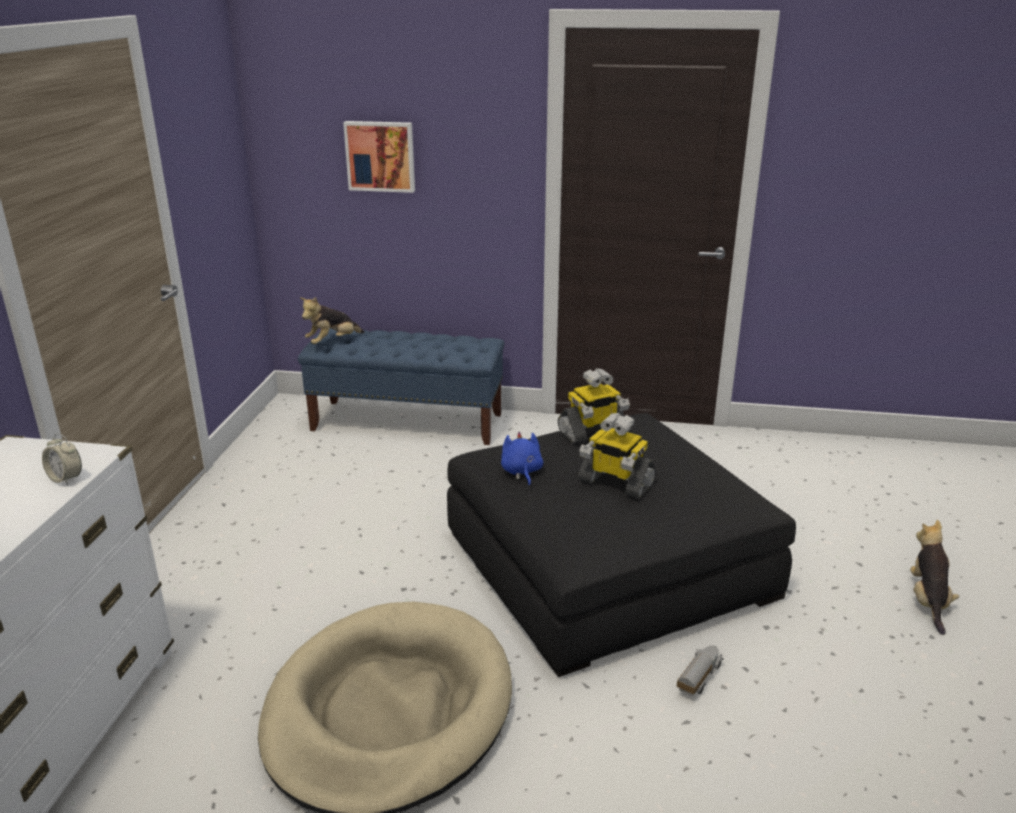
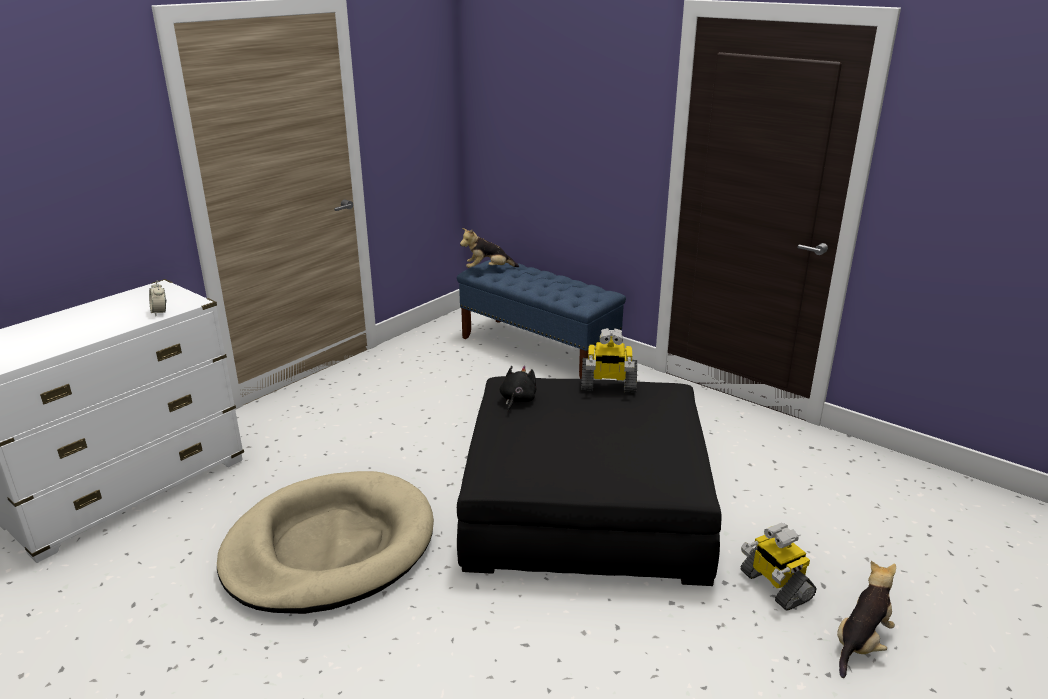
camera: 30 degrees right, 0 degrees up
picture [343,121,415,193] -> none
blue plush toy [501,432,543,486] -> black plush toy [500,366,536,412]
toy robot [578,413,656,499] -> toy robot moved to [740,523,816,611]
toy truck [676,645,724,696] -> none

